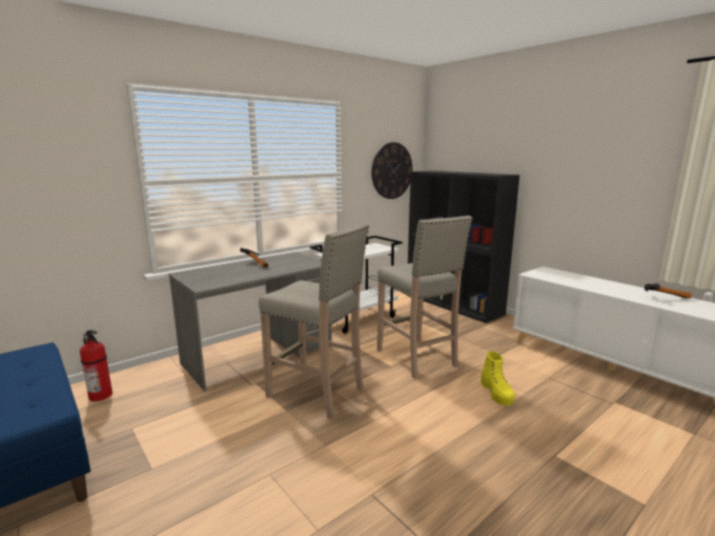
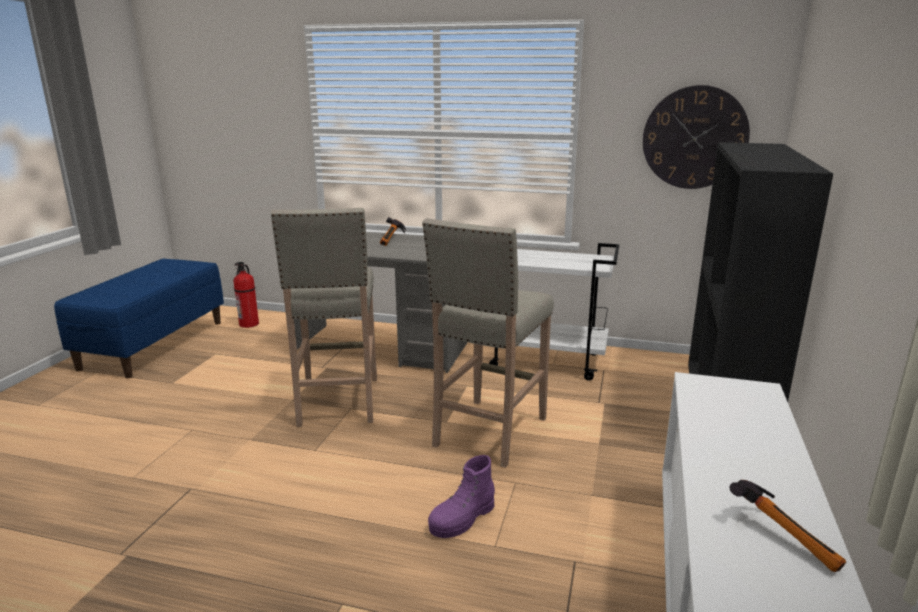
camera: 55 degrees right, 5 degrees up
yellow boot [481,351,515,406] -> purple boot [428,455,495,538]

